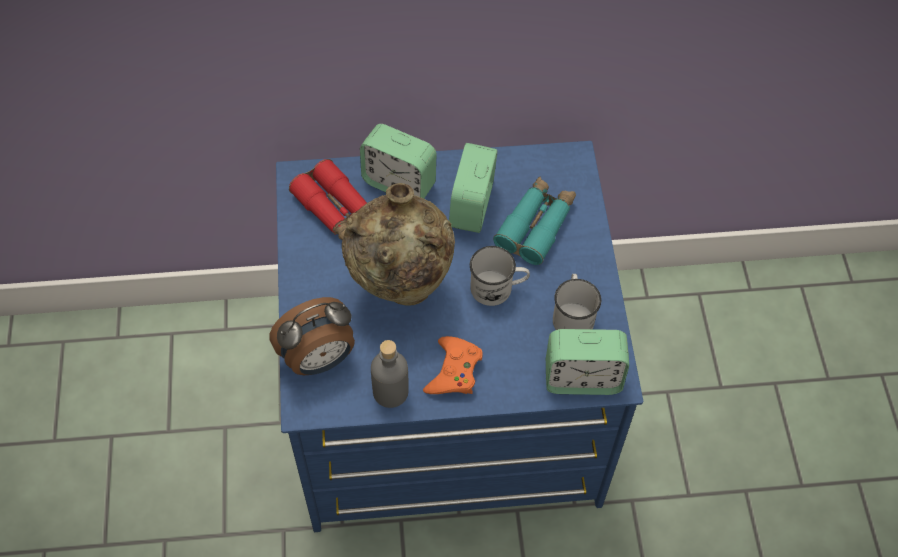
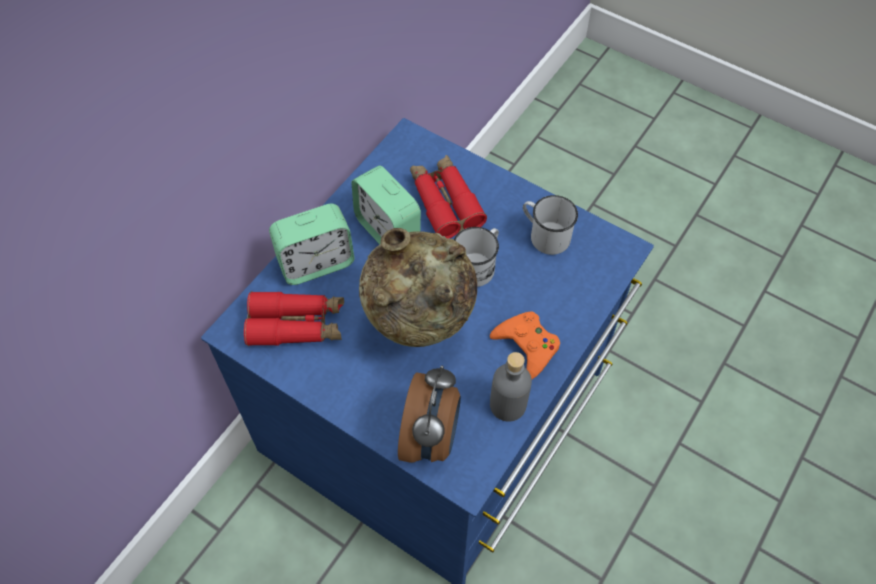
camera: 50 degrees left, 0 degrees up
turquoise binoculars [493,177,576,265] -> red binoculars [410,155,487,238]
alarm clock [546,329,629,395] -> none

